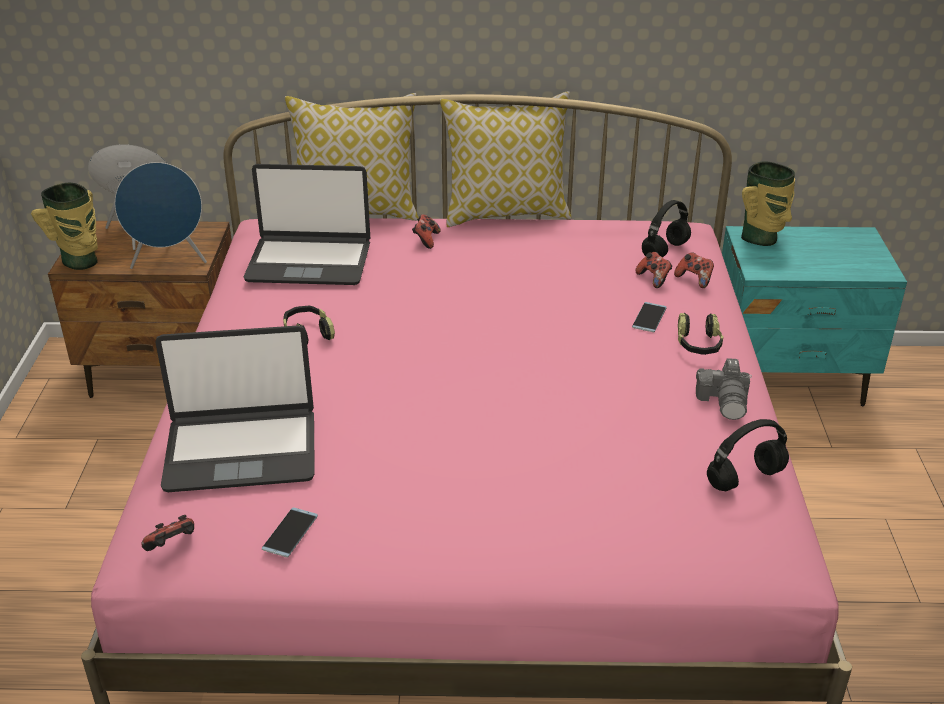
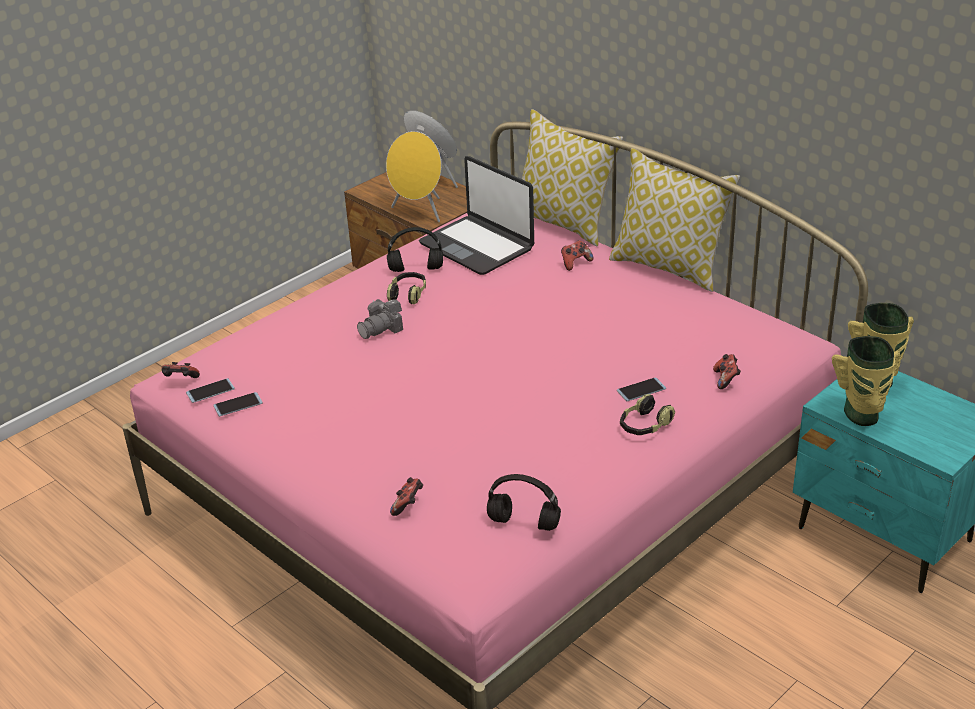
camera: 45 degrees right, 0 degrees up
vase [31,183,98,270] -> vase moved to [832,336,900,426]
blue speaker [115,162,207,269] -> yellow speaker [386,131,441,222]
laptop [155,325,315,492] -> none
game controller [635,252,672,288] -> game controller moved to [390,477,423,516]
black headphones [642,200,691,257] -> black headphones moved to [387,227,443,272]
camera [696,358,752,420] -> camera moved to [357,299,403,339]
none -> phone [186,378,235,403]

